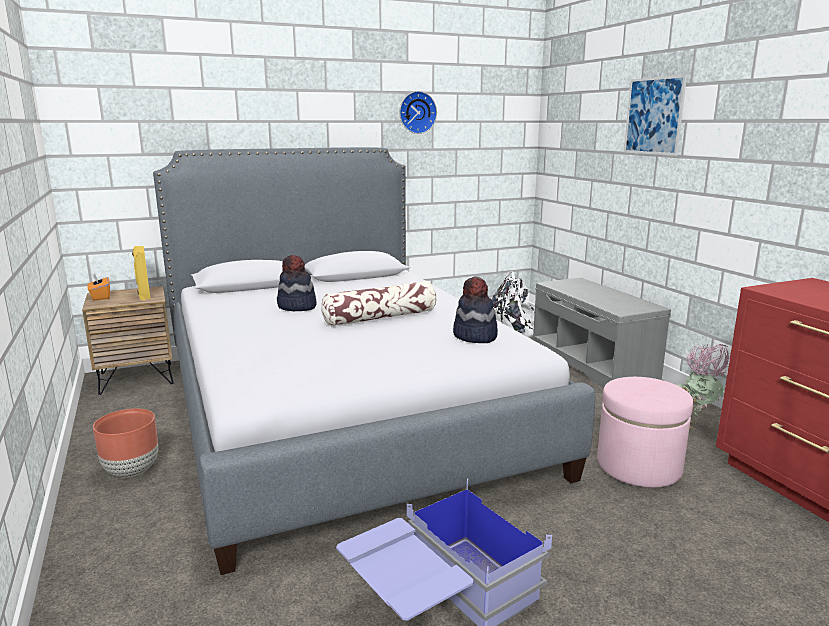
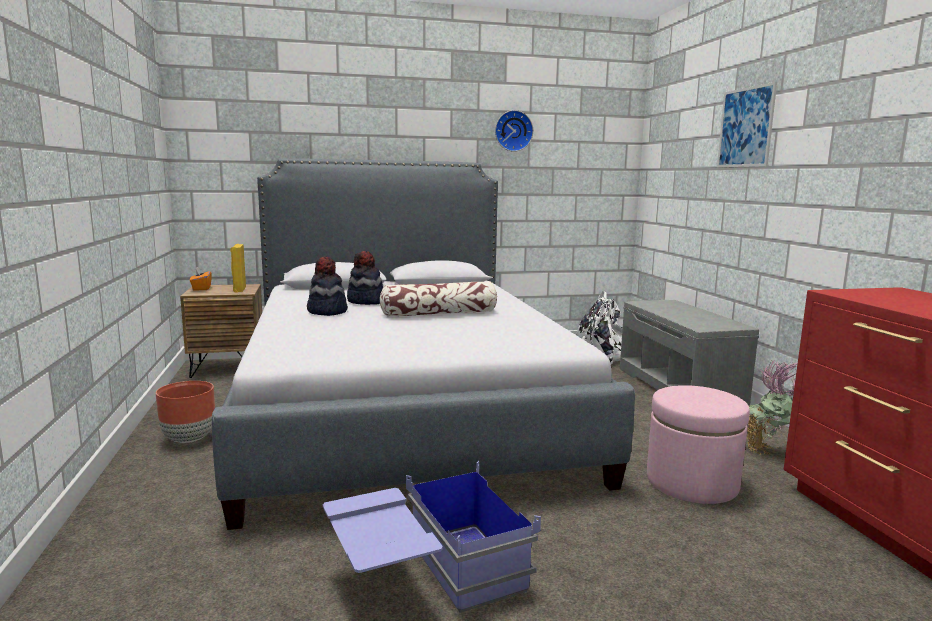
camera: 10 degrees right, 5 degrees down
hat [453,277,498,343] -> hat moved to [307,256,348,316]

